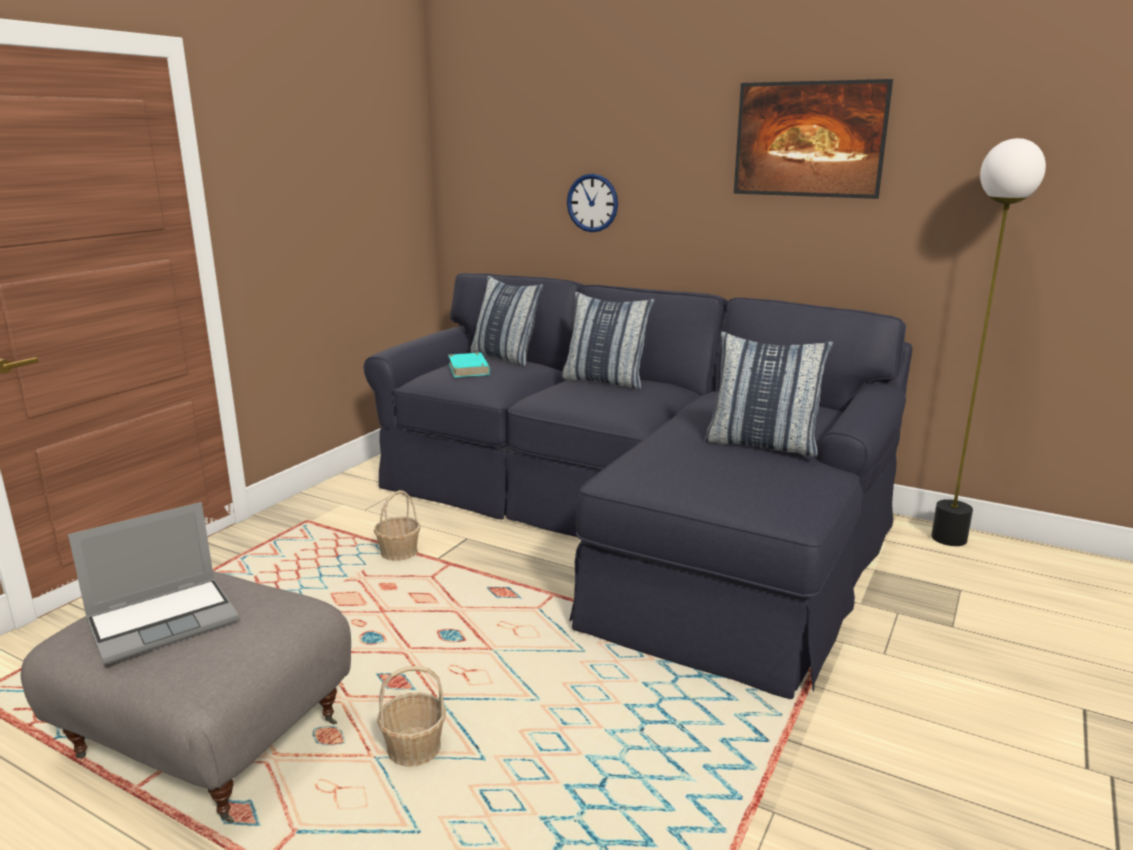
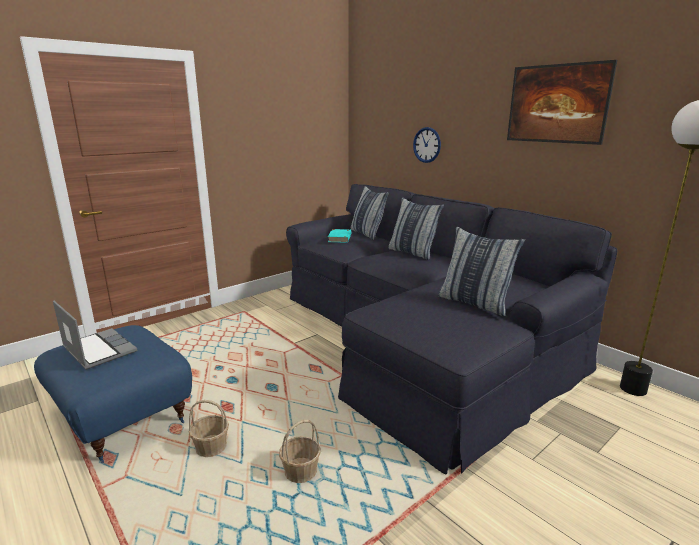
camera: 20 degrees right, 0 degrees up
grey ottoman [21,571,351,823] -> blue ottoman [34,325,192,463]
laptop [68,502,239,664] -> laptop turned 120 degrees counterclockwise [53,301,137,370]
basket [374,490,421,561] -> basket moved to [279,420,321,483]

